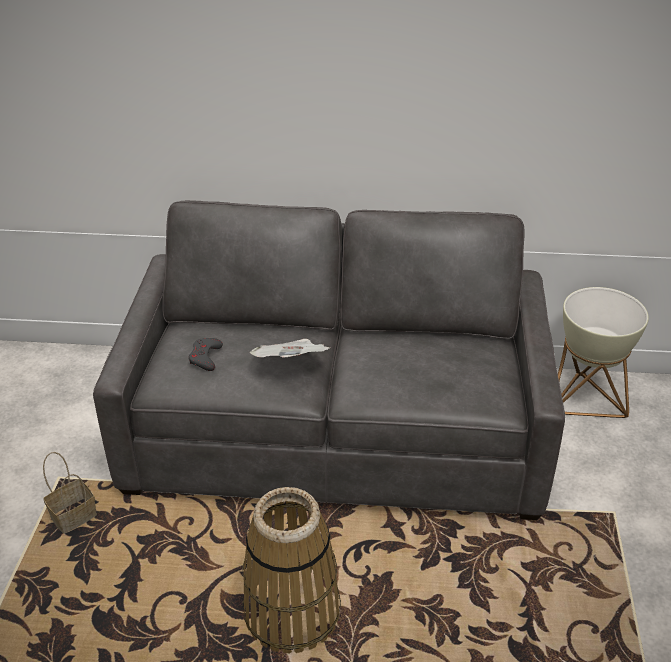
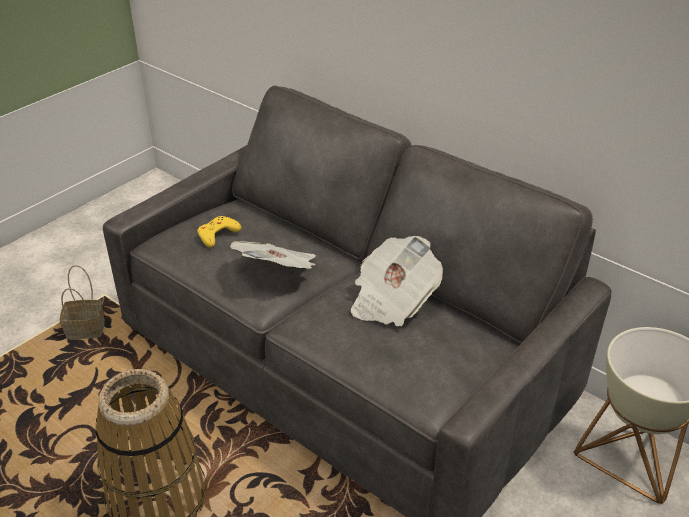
camera: 35 degrees right, 0 degrees up
grey game controller [188,338,223,371] -> yellow game controller [198,216,241,248]
none -> newspaper [351,236,443,326]

